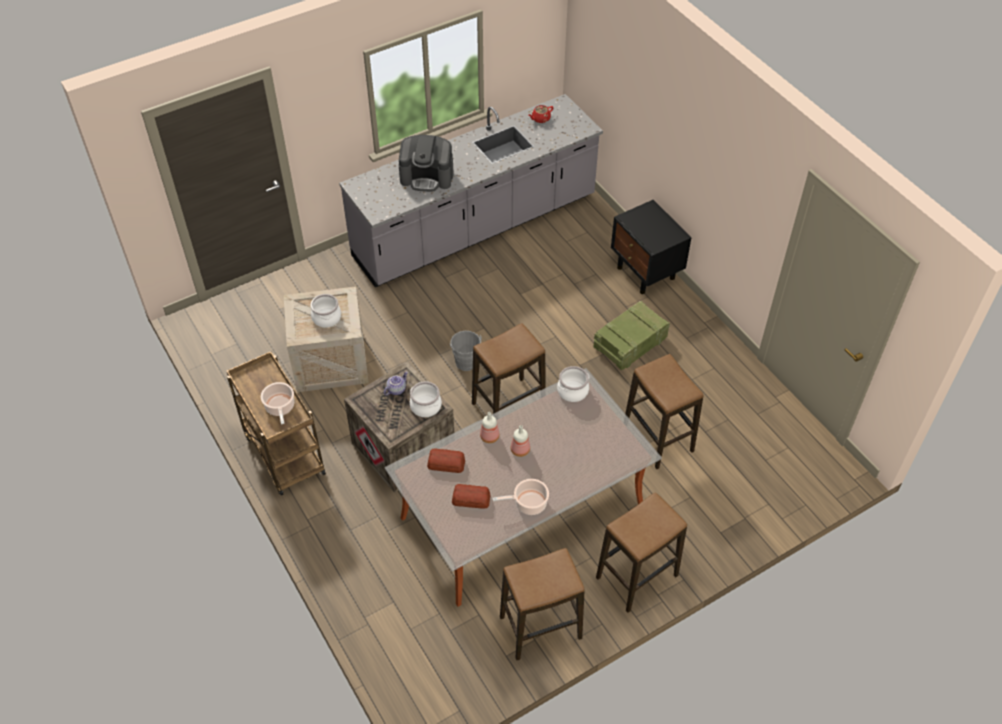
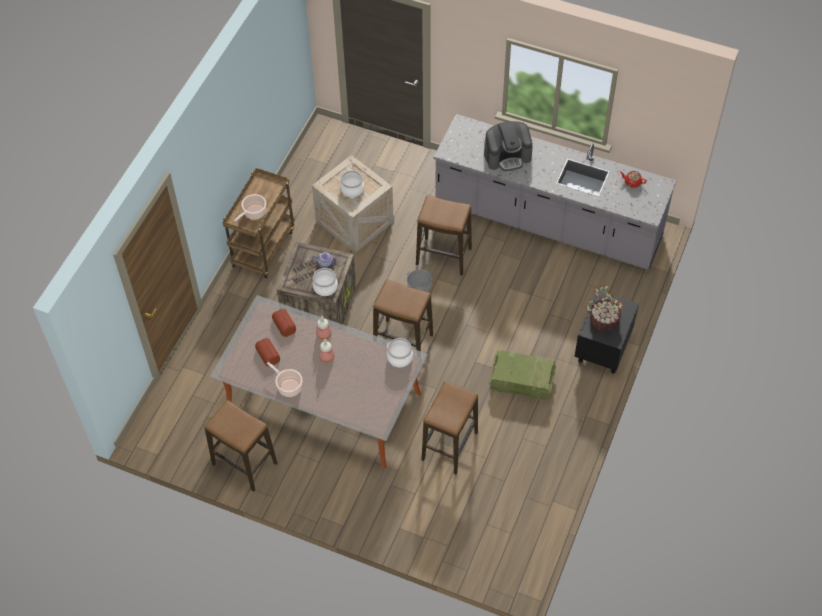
camera: 55 degrees right, 5 degrees up
coffee machine [398,135,454,192] -> coffee machine turned 75 degrees counterclockwise [484,121,533,171]
stool [596,492,687,613] -> stool moved to [416,195,472,276]
none -> potted plant [585,284,624,332]

